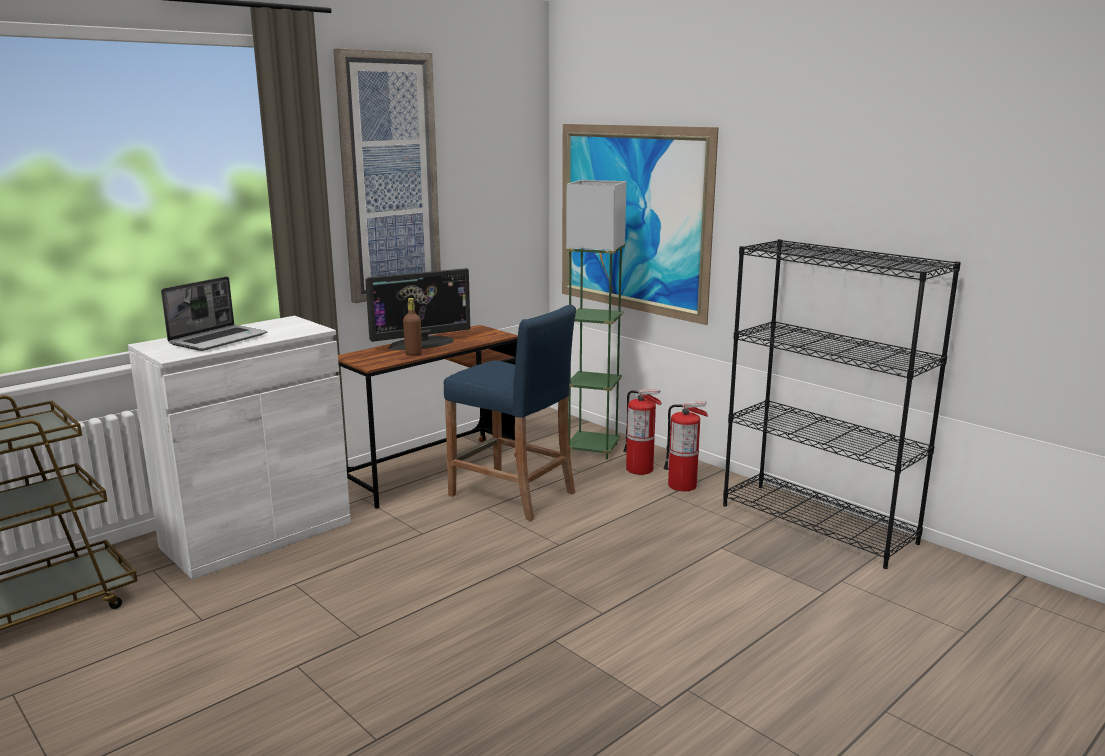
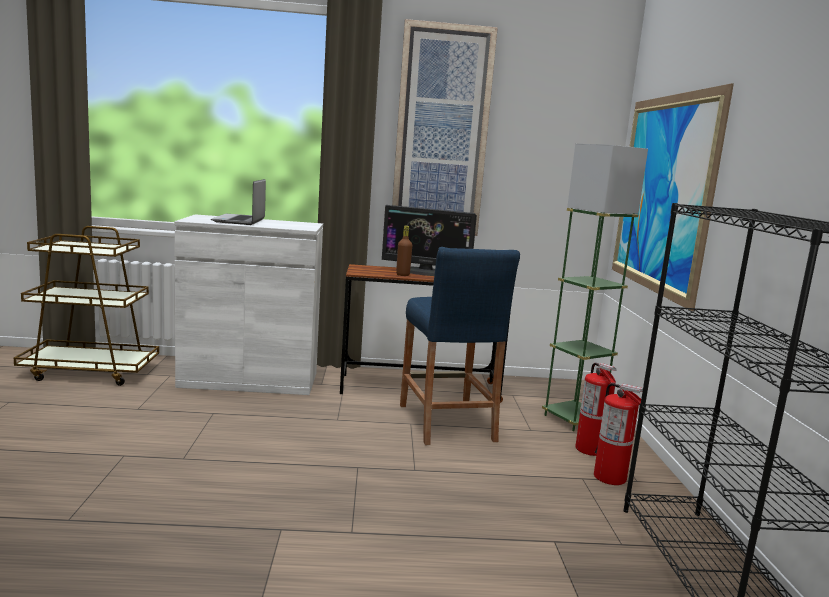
camera: 40 degrees right, 5 degrees down
laptop [161,276,268,351] -> laptop turned 105 degrees clockwise [211,179,266,225]

